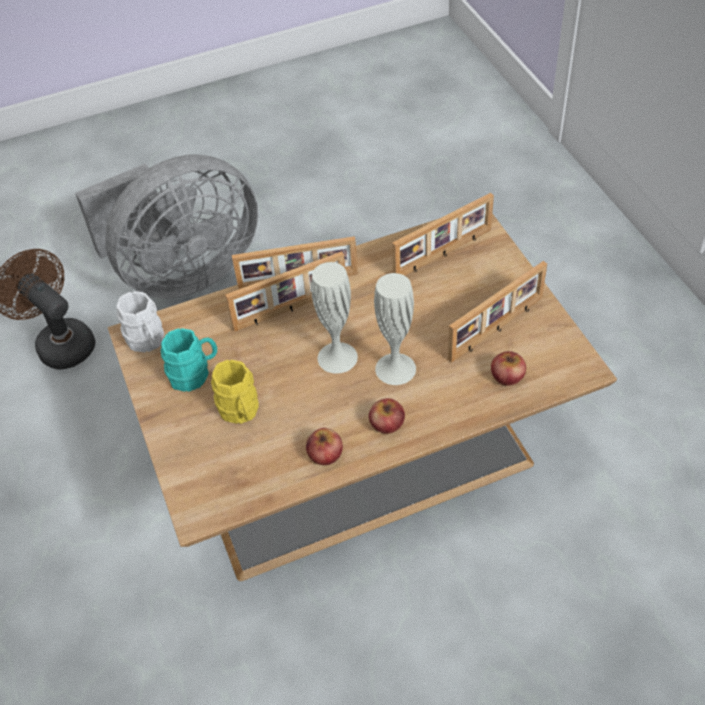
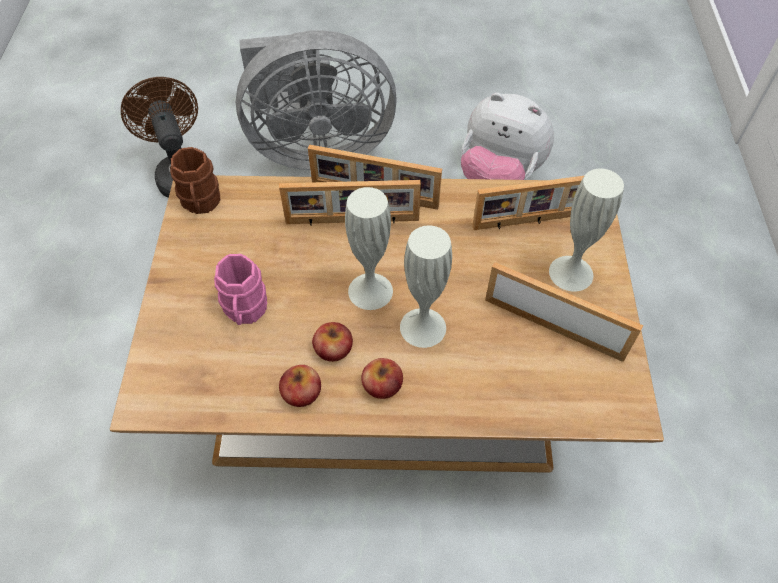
camera: 20 degrees right, 5 degrees up
white mug [116,291,164,352] -> brown mug [170,147,221,214]
turquoise mug [161,328,217,392] -> none
yellow mug [211,360,259,424] -> pink mug [214,254,267,325]
picture frame [448,261,547,363] -> picture frame turned 135 degrees counterclockwise [485,262,643,362]
apple [491,351,526,386] -> apple moved to [312,322,353,362]
none -> plush toy [461,93,554,180]
none -> white vase [549,169,624,292]

